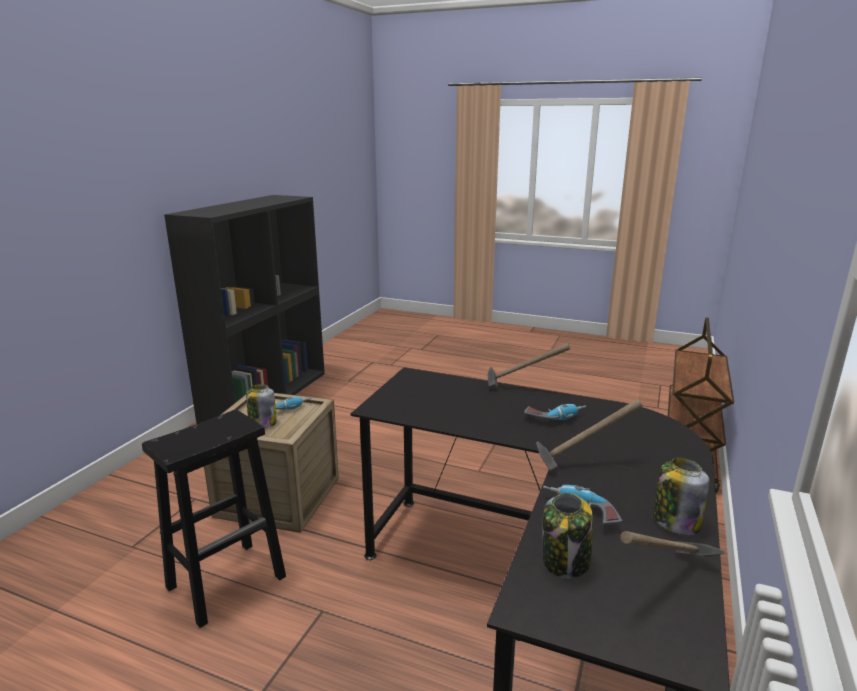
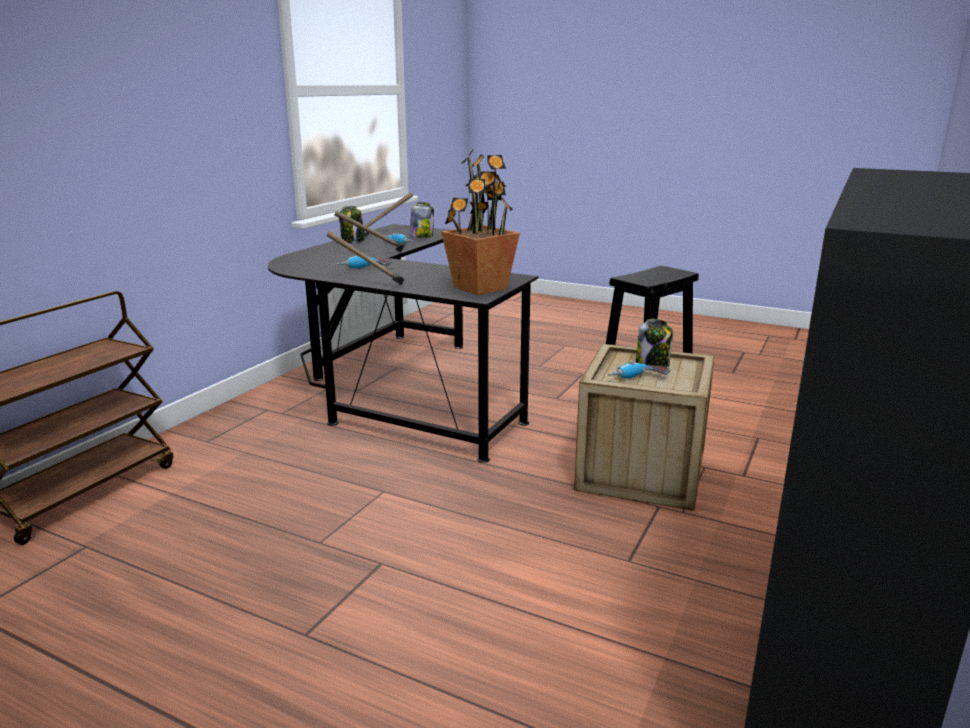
camera: 175 degrees left, 0 degrees up
none -> potted plant [441,149,520,295]

